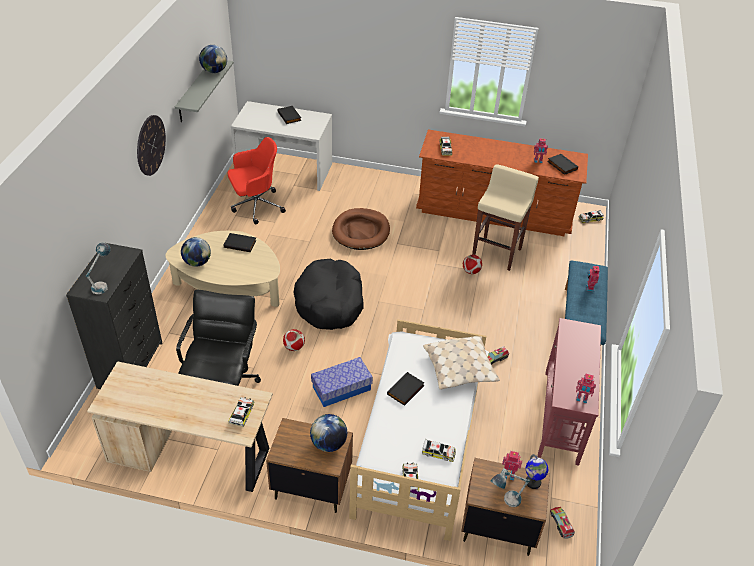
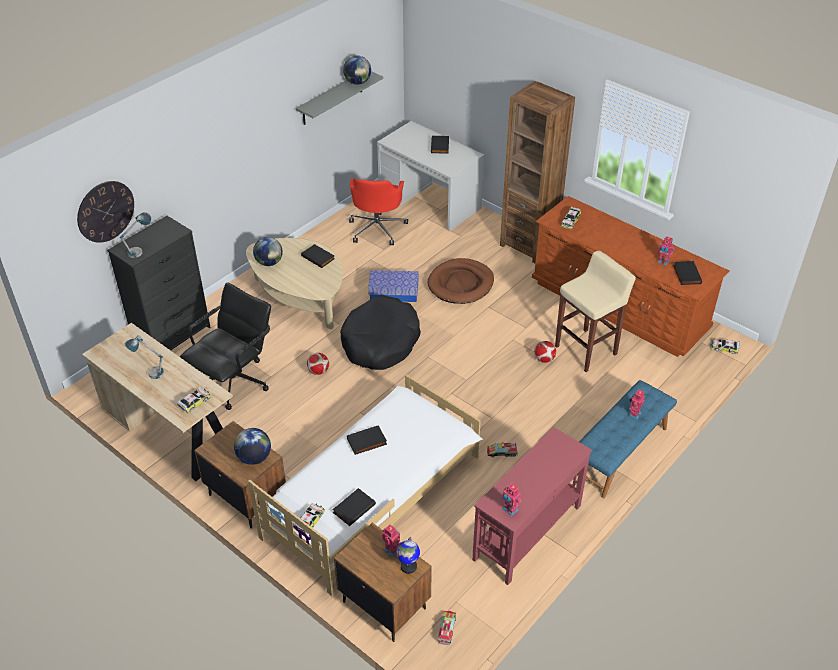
camera: 30 degrees right, 0 degrees up
wall clock [137,115,166,176] -> wall clock moved to [77,181,134,243]
red office chair [228,137,286,224] -> red office chair turned 90 degrees clockwise [349,178,408,246]
storage box [311,357,373,407] -> storage box moved to [368,270,418,302]
toy car [422,439,456,462] -> black book [332,488,376,526]
beige pillow [423,336,500,390] -> none
table lamp [491,468,530,507] -> table lamp moved to [125,335,164,379]
none -> brown bookcase [500,81,575,263]

